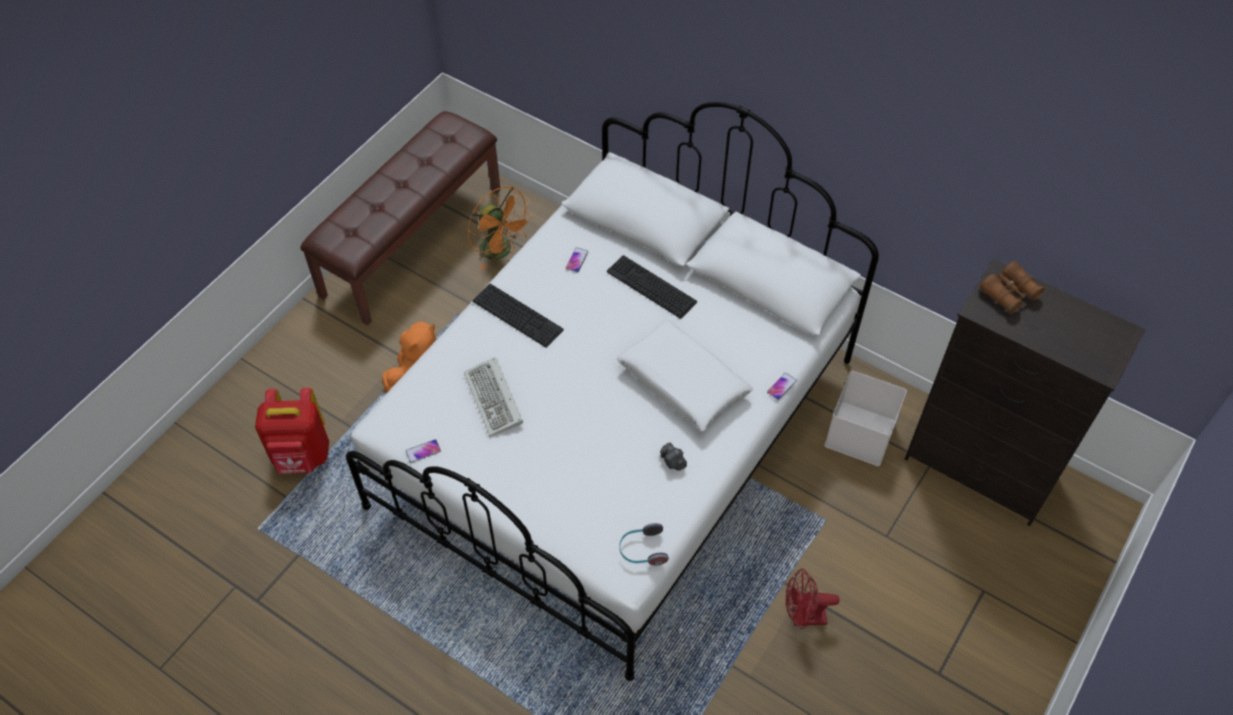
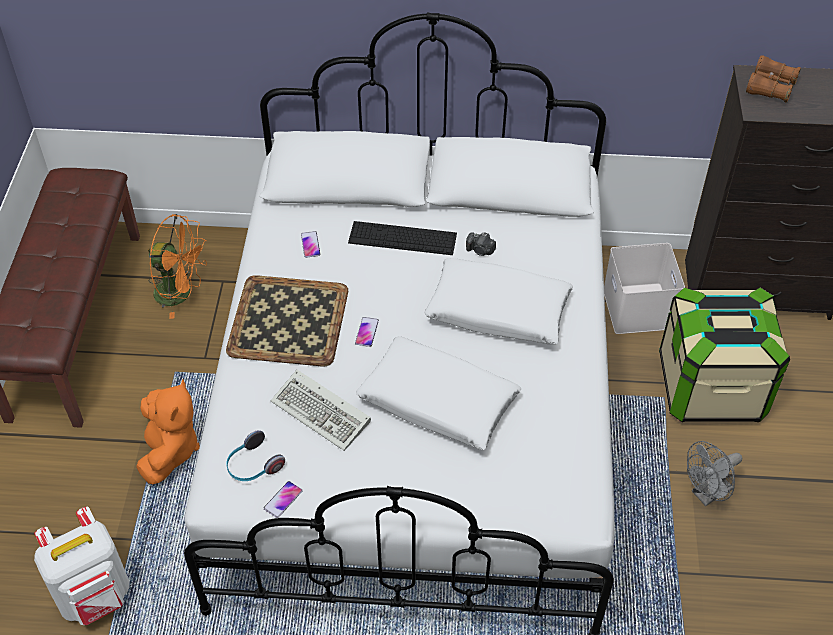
camera: 30 degrees left, 5 degrees down
red backpack [255,388,329,474] -> white backpack [34,507,130,625]
keyboard [472,283,564,348] -> tray [226,275,348,367]
headphones [620,523,669,565] -> headphones moved to [227,430,285,481]
camera [660,443,687,471] -> camera moved to [466,232,496,256]
phone [767,373,797,400] -> phone moved to [355,317,379,347]
red fan [785,569,840,629] -> grey fan [687,441,742,506]
none -> white pillow [356,336,521,450]
none -> storage box [659,288,790,422]

